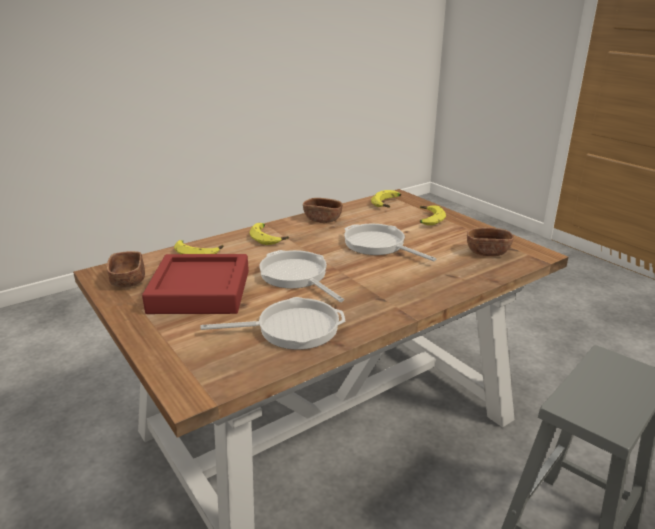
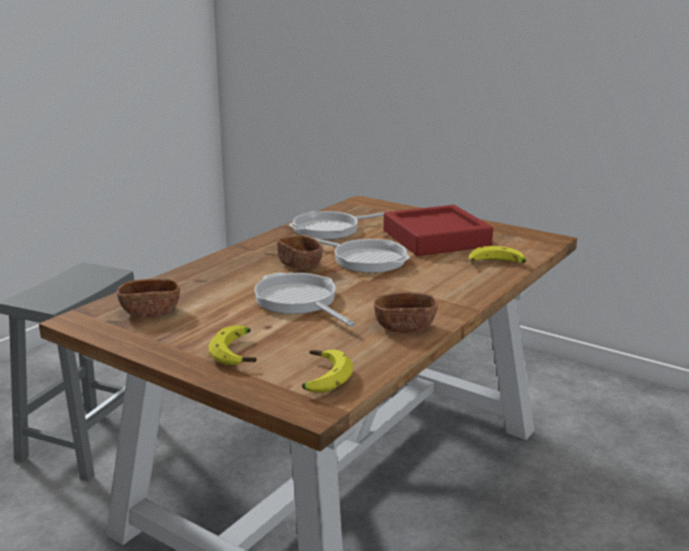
camera: 160 degrees right, 5 degrees down
brown bowl [107,251,145,288] -> brown bowl moved to [277,235,323,269]
banana [250,223,289,245] -> none
frying pan [344,224,436,261] -> frying pan turned 150 degrees counterclockwise [254,272,356,327]

